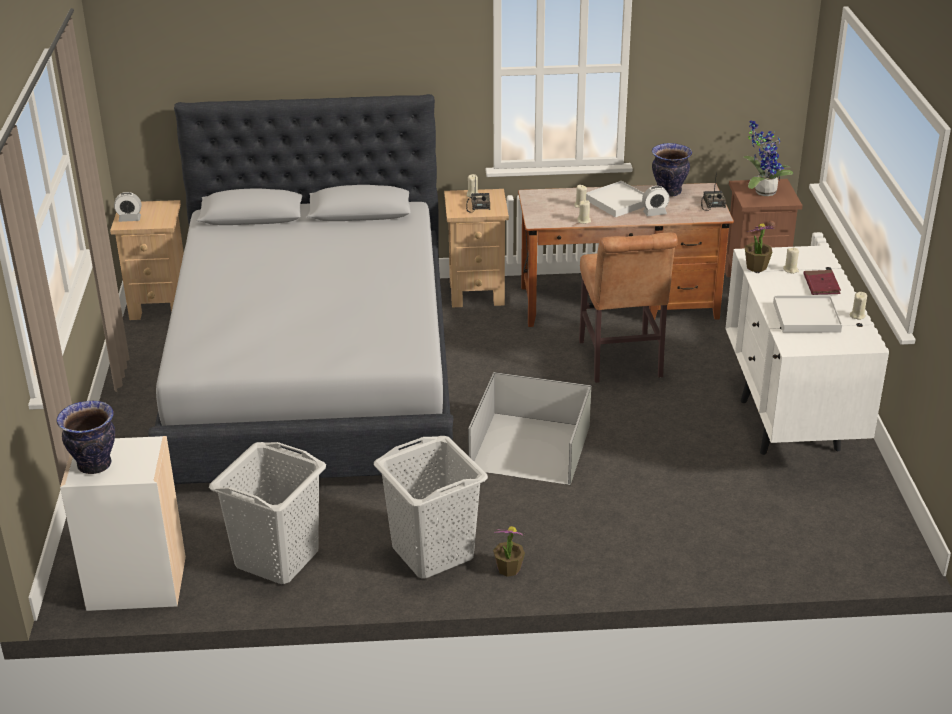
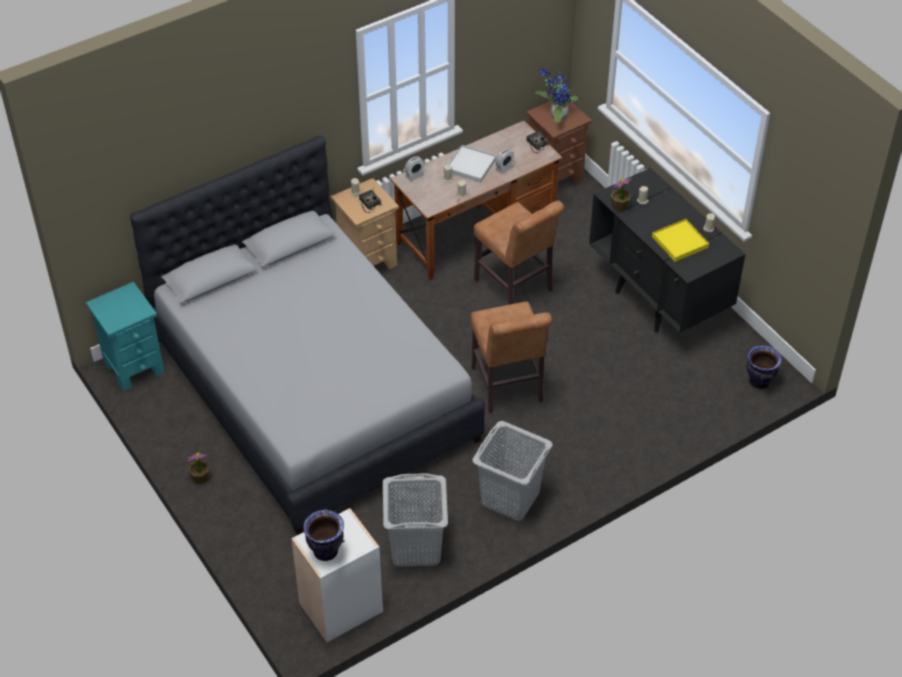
camera: 30 degrees left, 15 degrees up
beige nightstand [110,200,184,320] -> turquoise nightstand [86,282,165,391]
alarm clock [114,192,141,222] -> alarm clock moved to [404,157,425,181]
grey storage box [468,372,591,485] -> brown chair [471,301,552,413]
potted plant [493,526,525,577] -> potted plant moved to [188,452,210,484]
vase [652,143,692,197] -> vase moved to [747,345,782,389]
white dresser [726,245,889,455] -> black dresser [589,168,745,333]
white tray [773,295,842,333] -> yellow tray [652,219,709,262]
red book [804,270,841,295] -> none

